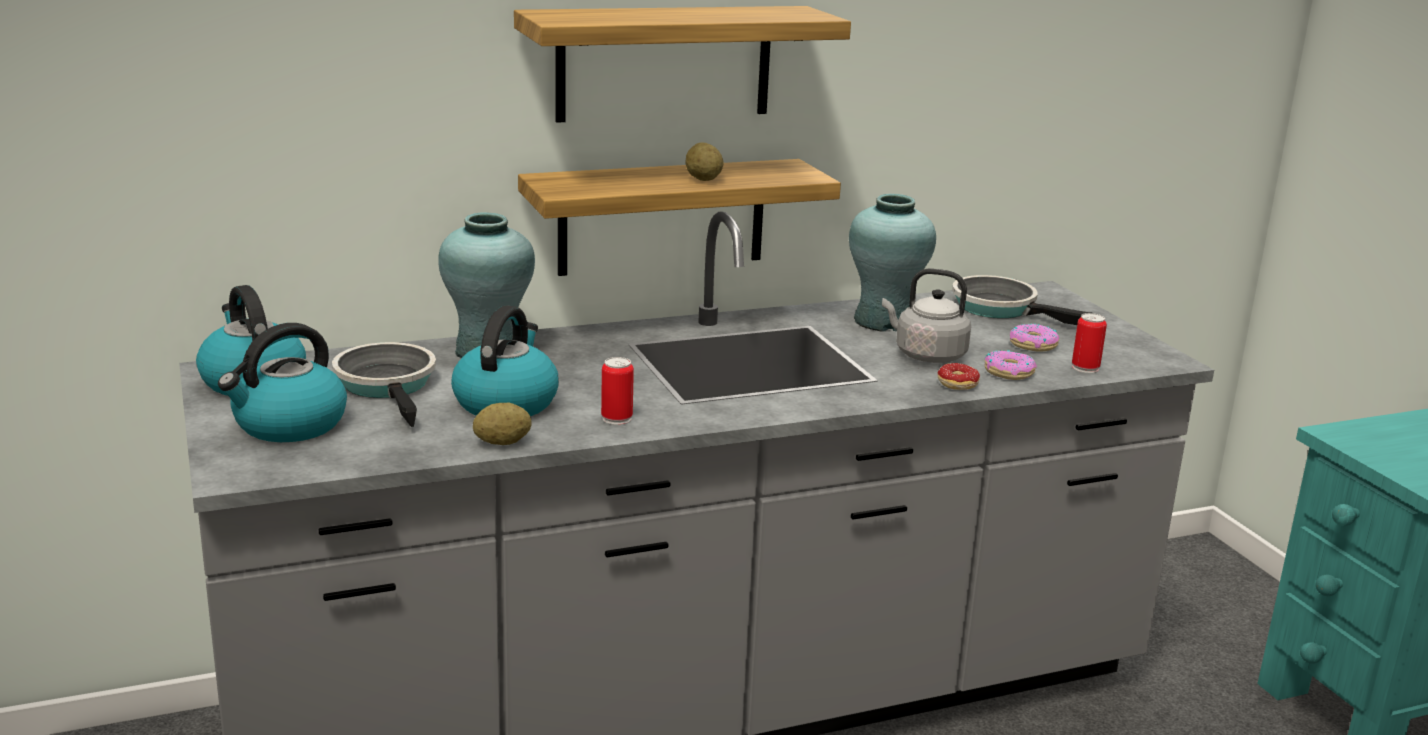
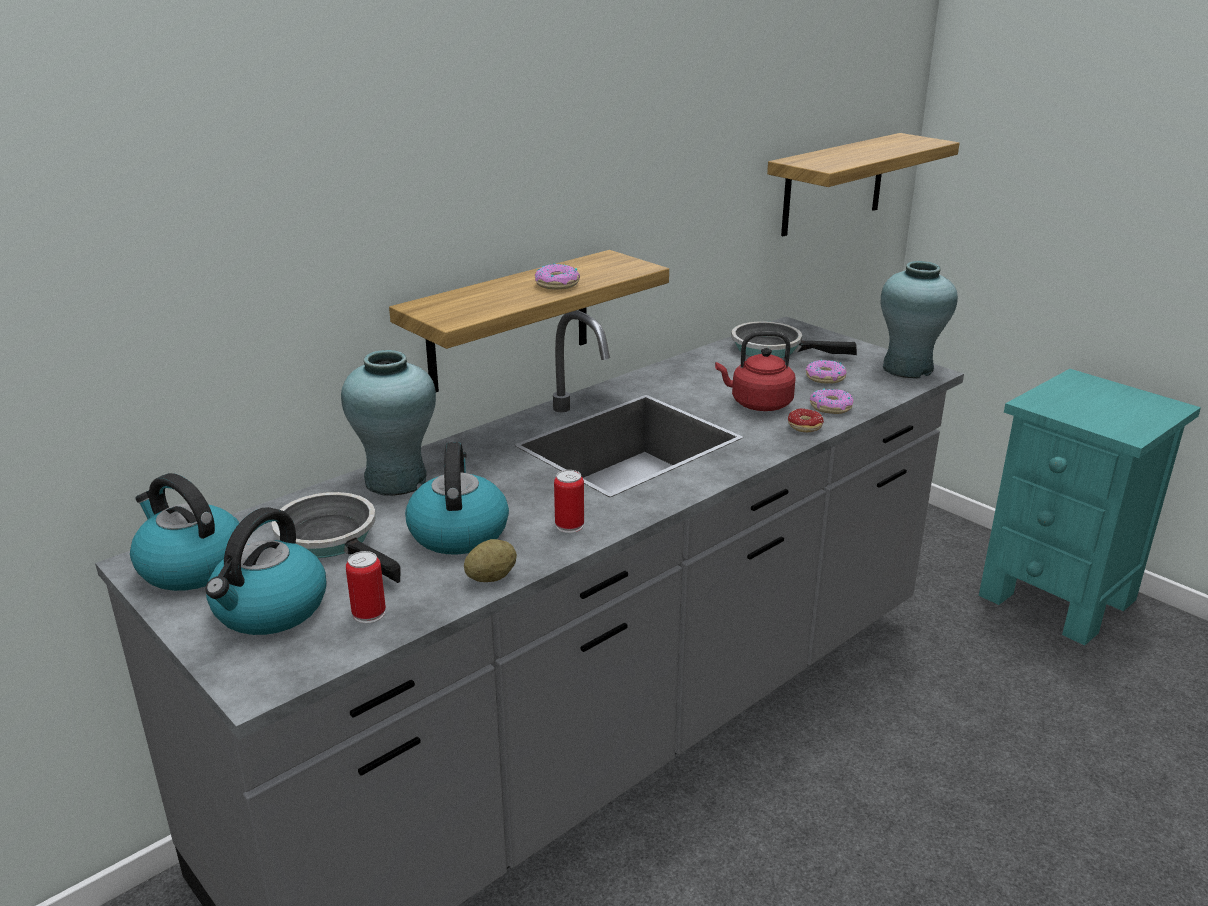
camera: 20 degrees left, 5 degrees up
shelf [514,6,851,123] -> shelf moved to [767,133,960,236]
potato [685,142,724,181] -> donut [535,263,580,290]
turquoise vase [849,194,936,332] -> turquoise vase moved to [881,261,958,378]
grey kettle [882,268,971,363] -> red kettle [715,331,796,411]
can [1072,313,1107,373] -> can moved to [346,551,386,624]

